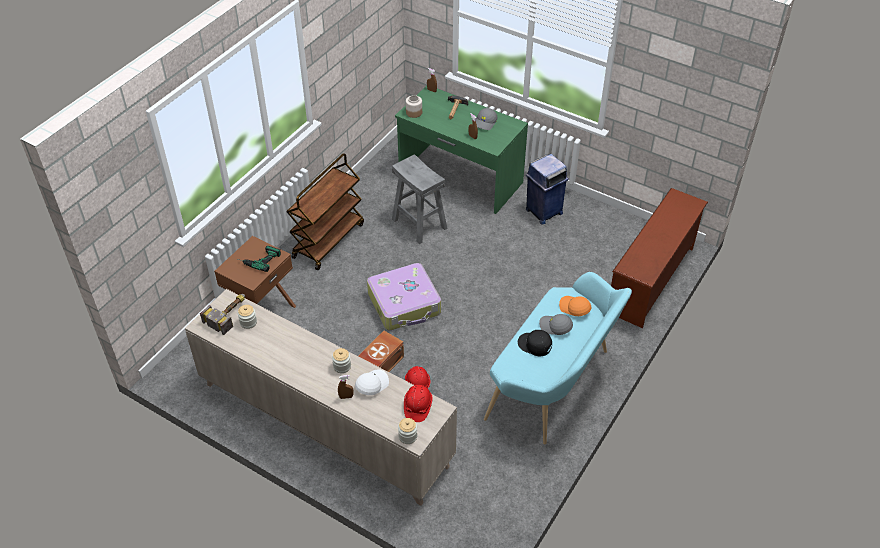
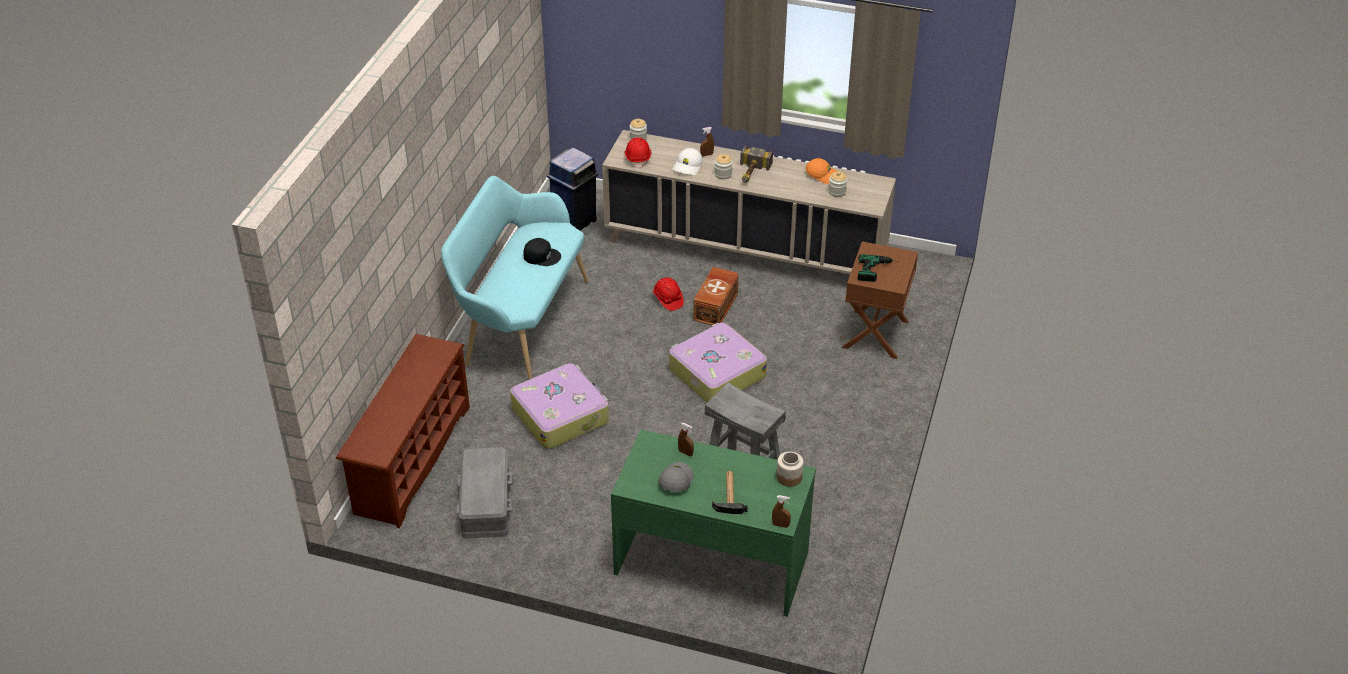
camera: 165 degrees right, 5 degrees down
hammer [200,294,245,335] -> hammer moved to [740,146,773,183]
brown cart [286,153,364,270] -> none
blue trash can [526,154,569,225] -> blue trash can moved to [547,148,598,230]
grey cap [539,314,573,335] -> none
orange cap [559,296,592,316] -> orange cap moved to [806,158,839,184]
none -> grey storage box [457,447,512,539]
none -> suitcase [510,363,609,449]

